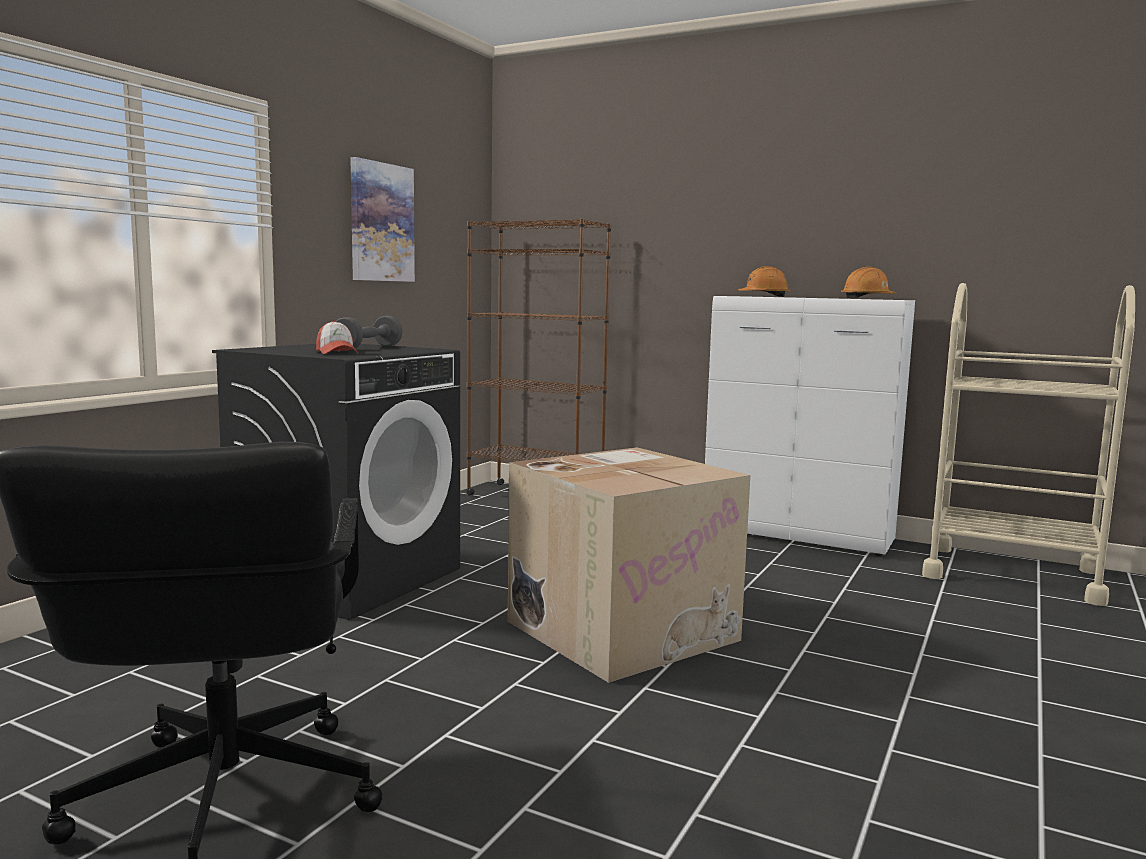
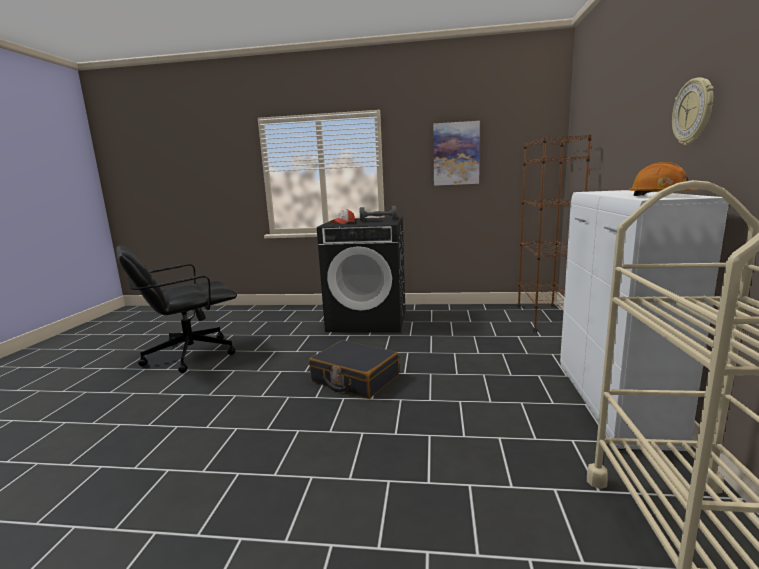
camera: 70 degrees right, 5 degrees up
cardboard box [508,448,750,683] -> black suitcase [309,340,399,399]
orange hard hat [738,266,790,297] -> none
none -> wall clock [672,78,714,145]

